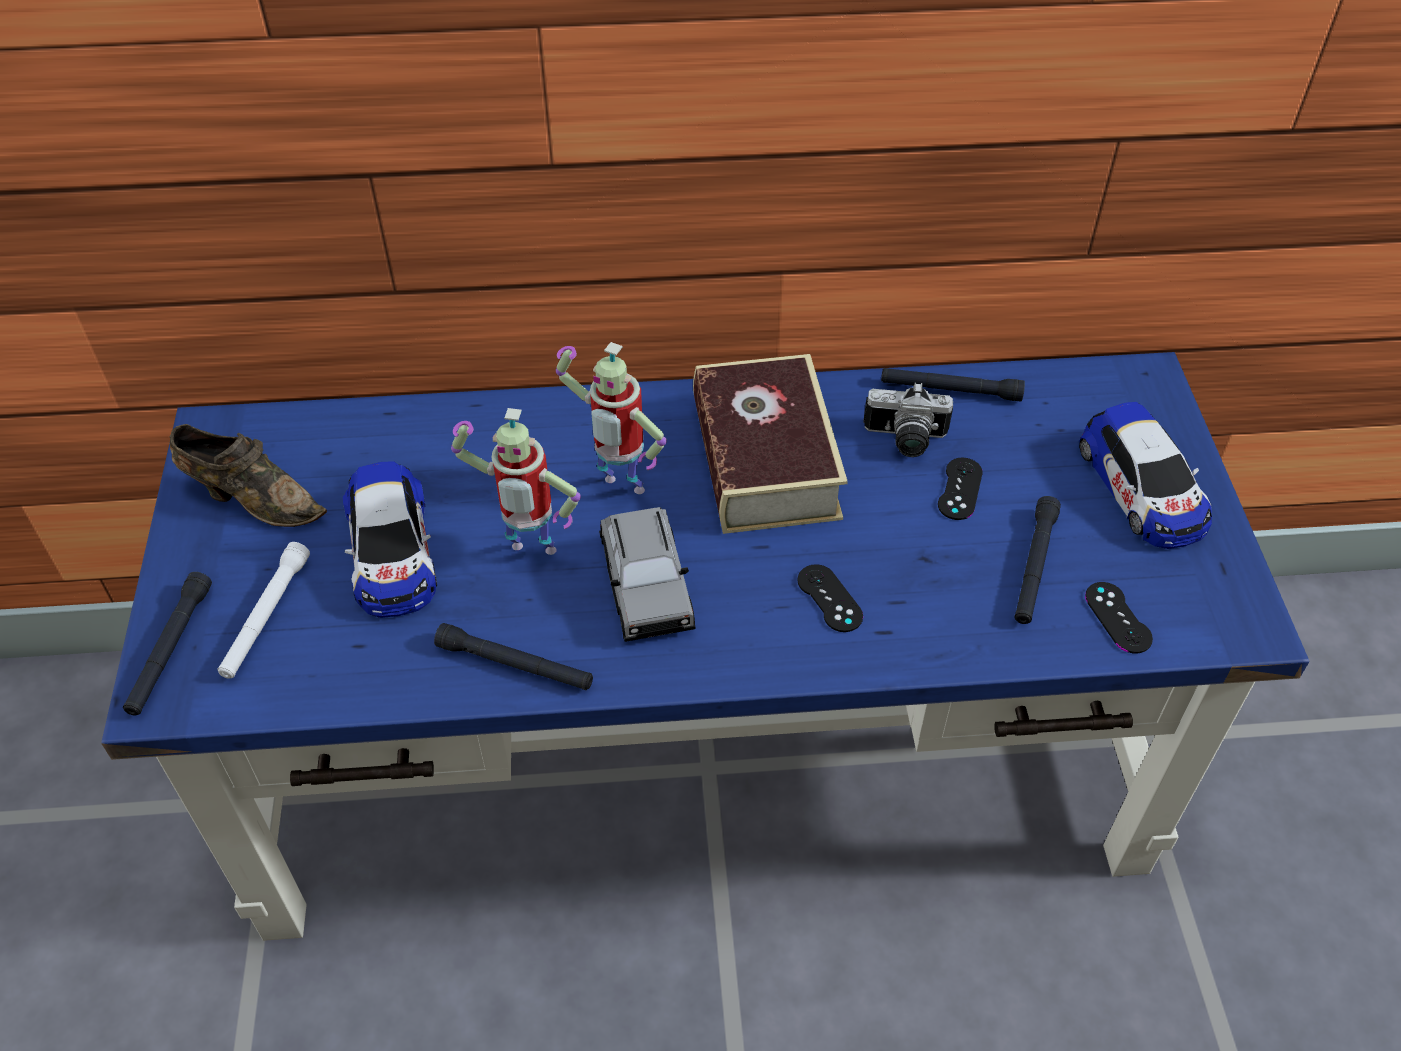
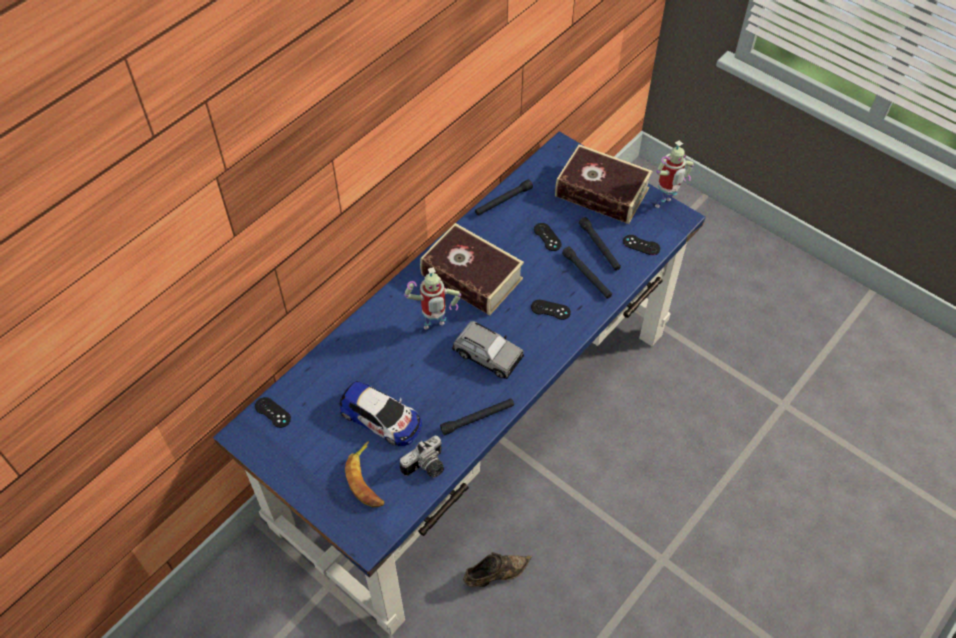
camera: 45 degrees left, 5 degrees up
black flashlight [123,572,212,715] -> black flashlight moved to [562,246,612,298]
brown shoe [169,424,327,527] -> brown shoe moved to [463,552,532,587]
white flashlight [217,542,310,679] -> banana [345,441,384,507]
toy robot [451,408,581,555] -> toy robot moved to [655,140,694,208]
camera [863,382,953,457] -> camera moved to [400,436,444,478]
toy car [1079,402,1212,549] -> book [555,144,653,224]
none -> black game controller [255,397,291,428]

